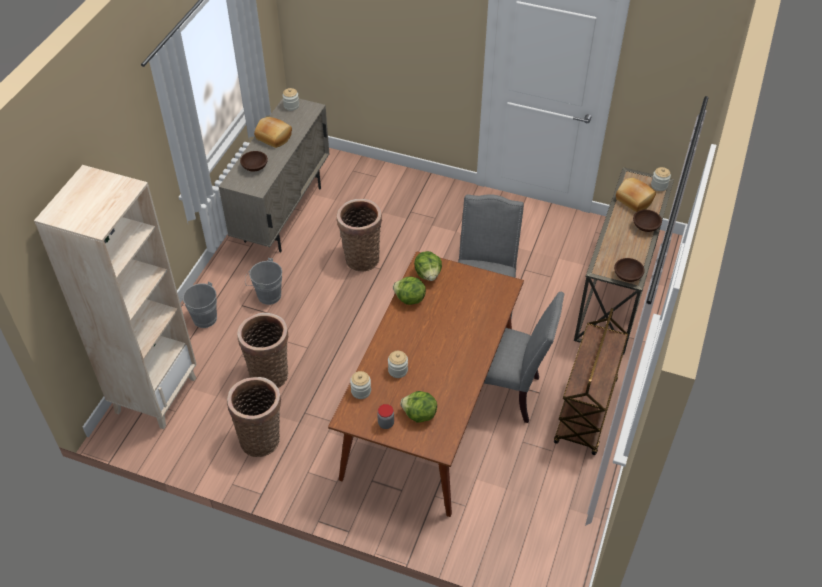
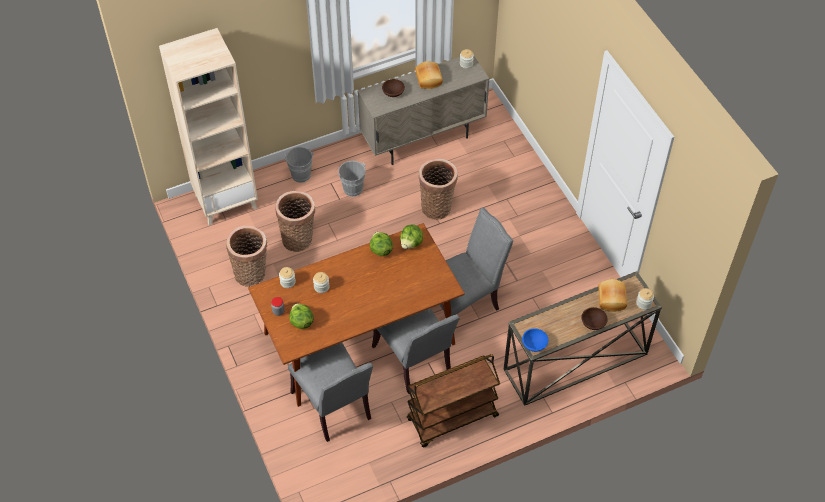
camera: 45 degrees right, 5 degrees up
brown bowl [614,258,645,282] -> blue bowl [522,328,549,352]
none -> grey chair [288,343,373,442]

